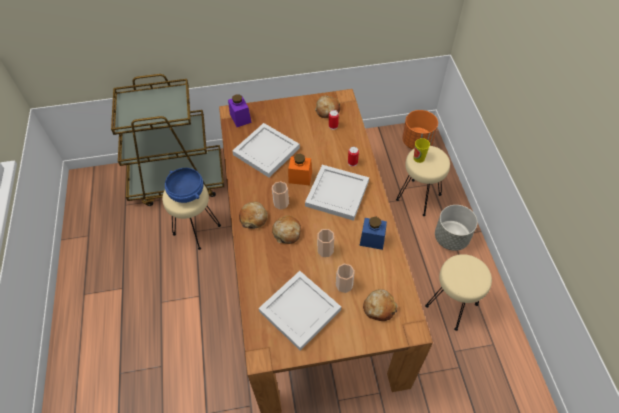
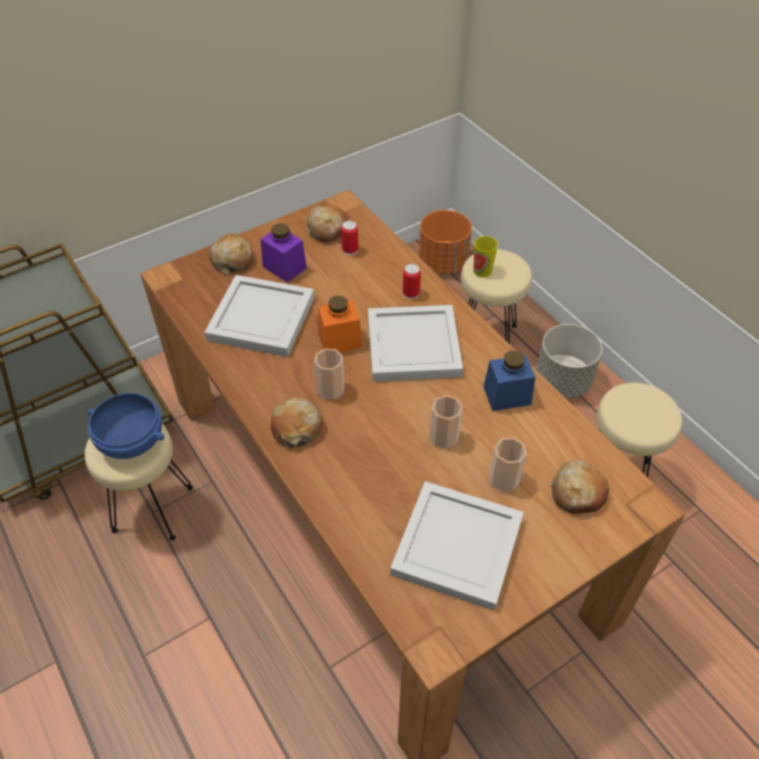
camera: 25 degrees left, 5 degrees down
purple jar [228,94,252,127] -> purple jar moved to [260,223,307,282]
bread [272,215,301,244] -> bread moved to [209,234,253,274]

